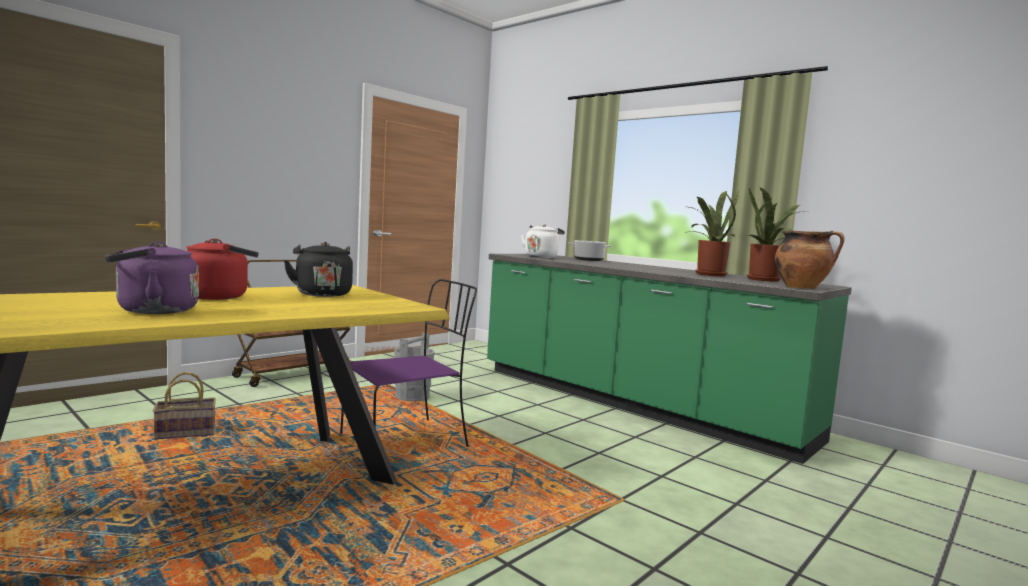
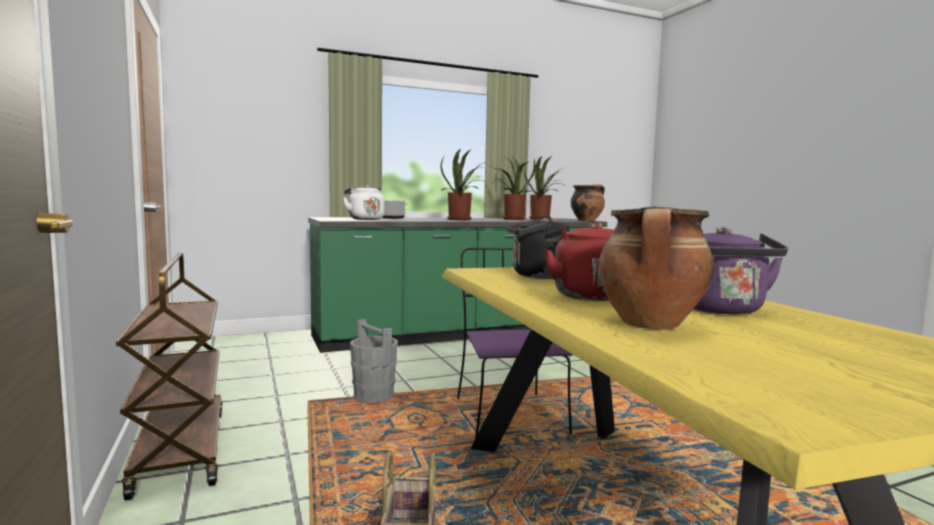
camera: 65 degrees left, 0 degrees up
none -> potted plant [440,149,487,220]
none -> cooking pot [599,206,714,330]

